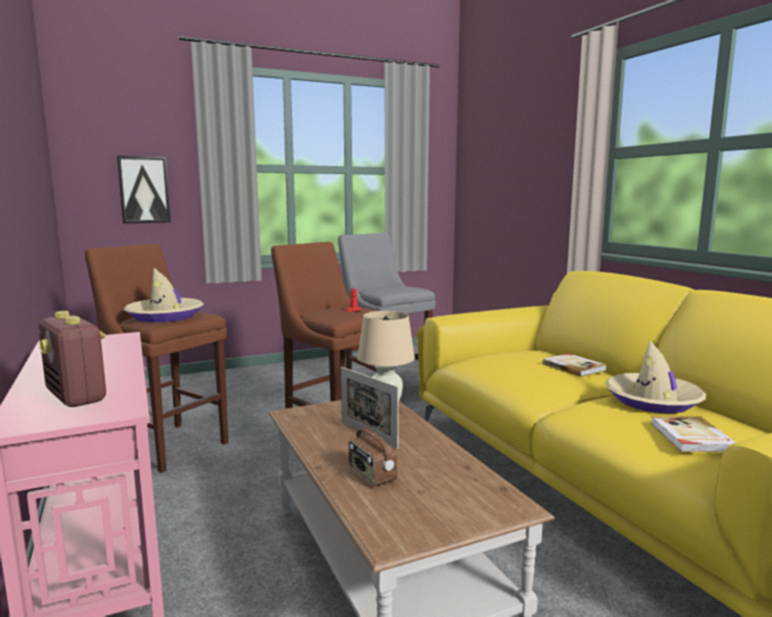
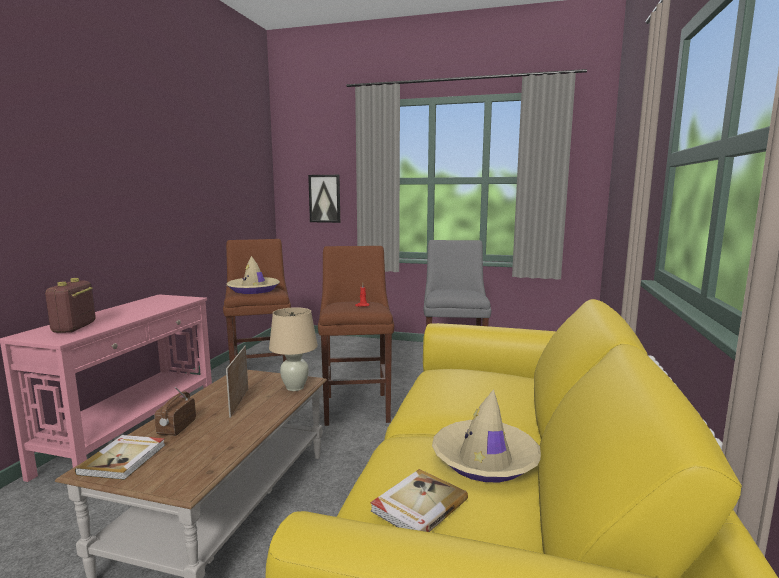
camera: 40 degrees right, 0 degrees up
book [543,353,607,377] -> book moved to [75,435,165,480]

